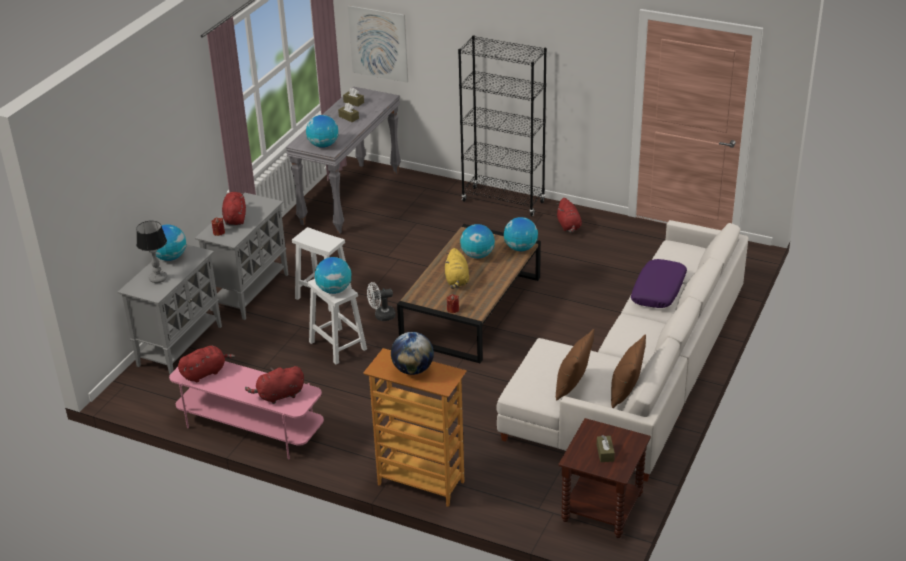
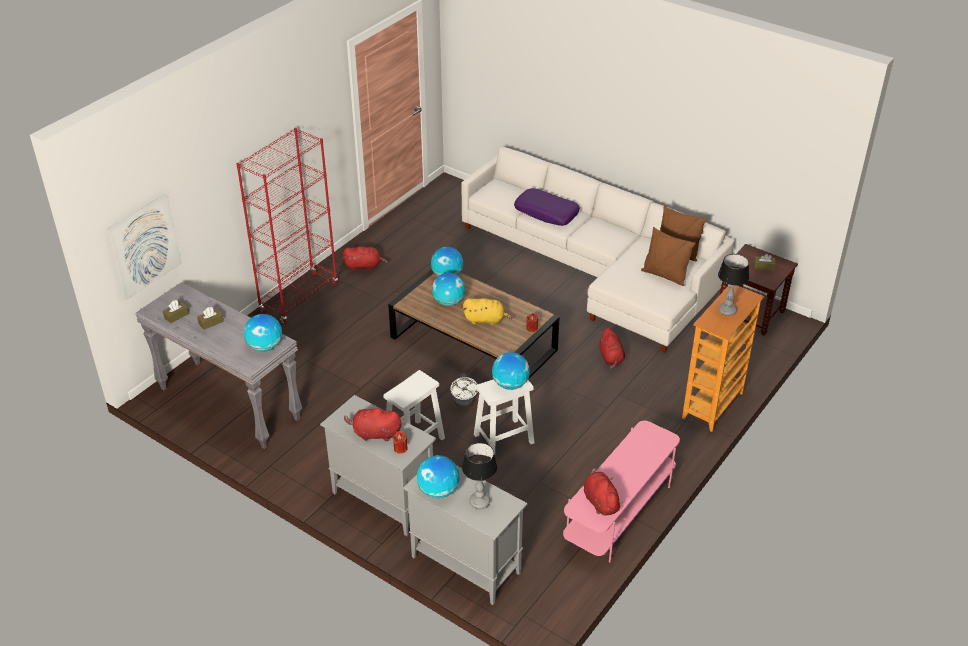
camera: 80 degrees left, 5 degrees up
red plush toy [245,366,304,404] -> red plush toy moved to [599,328,625,369]
globe [391,332,434,375] -> table lamp [718,254,749,316]
black bookcase [458,35,547,216] -> red bookcase [236,128,338,324]

